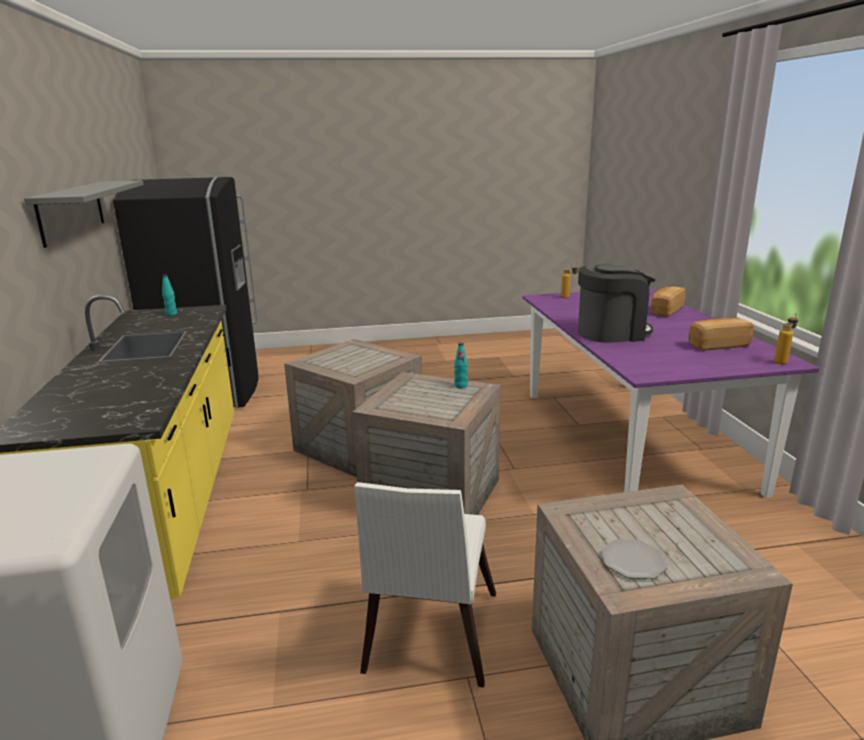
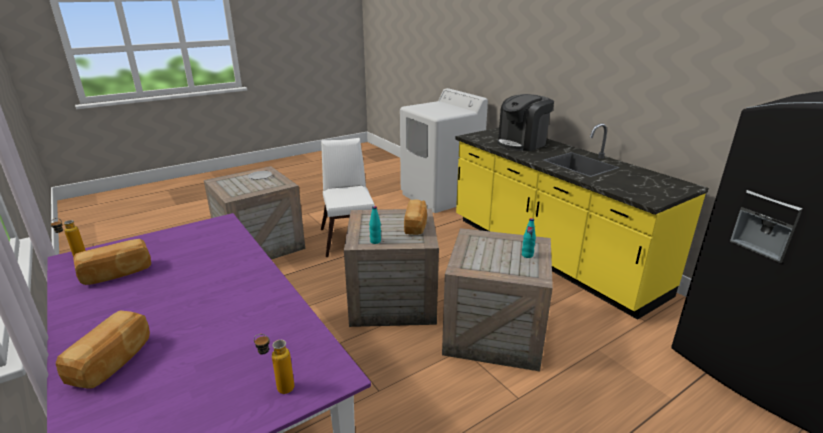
camera: 155 degrees right, 5 degrees up
grey shelf [24,180,144,248] -> none
turquoise bottle [162,275,177,316] -> turquoise bottle moved to [522,218,536,258]
coffee machine [578,264,655,343] -> coffee machine moved to [497,94,554,151]
none -> bread [404,200,427,235]

